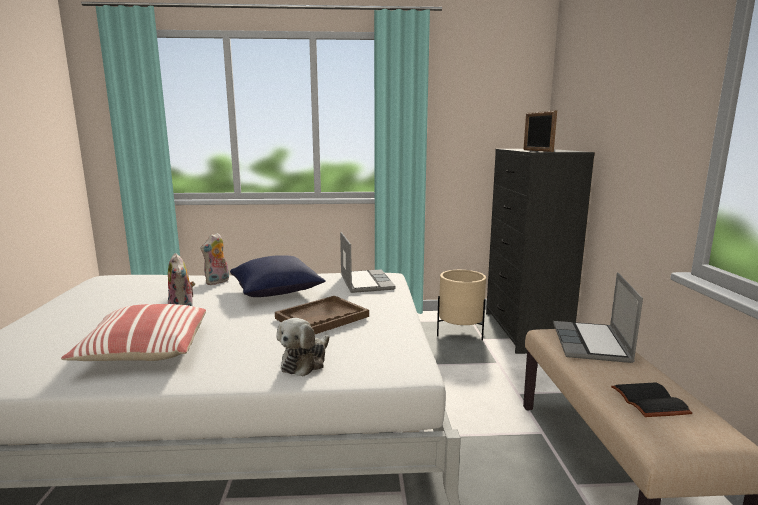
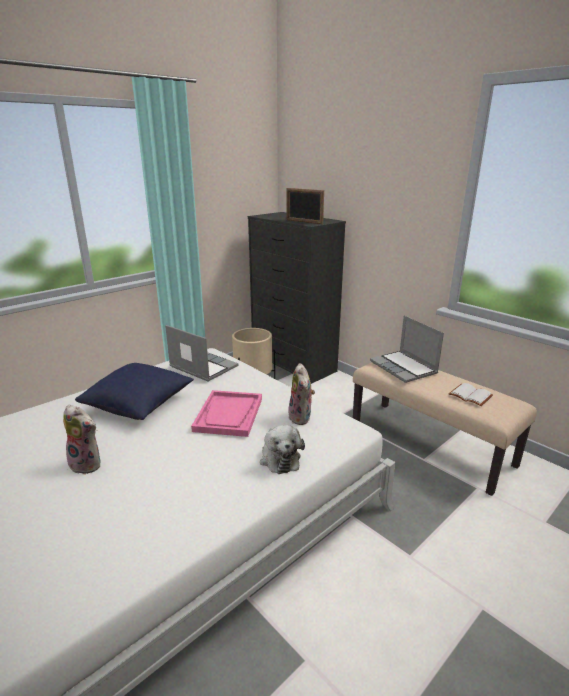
camera: 40 degrees left, 10 degrees up
pillow [61,304,206,361] -> none
plush toy [201,233,229,285] -> plush toy moved to [288,363,315,425]
brown tray [275,296,369,334] -> pink tray [191,390,262,437]
black book [611,382,692,417] -> white book [449,383,493,406]

